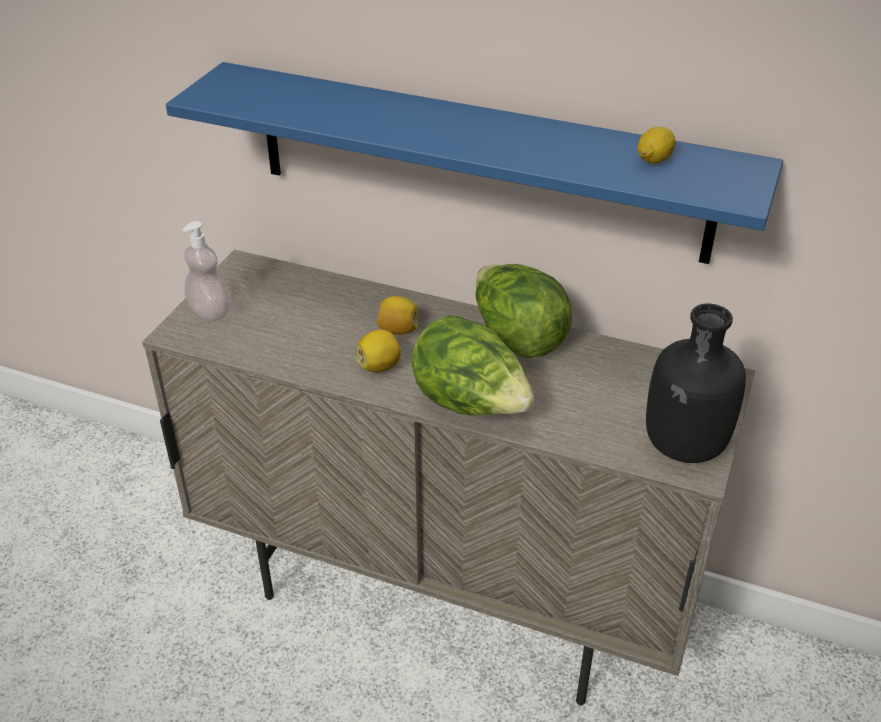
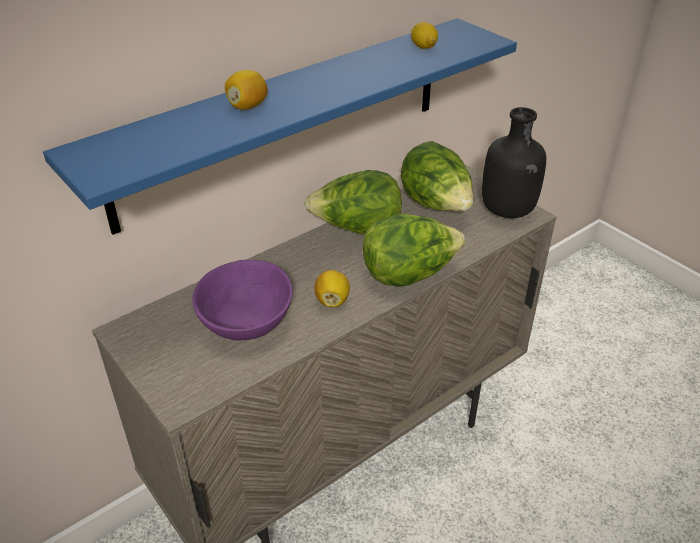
camera: 60 degrees left, 0 degrees up
soap dispenser [183,221,231,321] -> none
lemon [377,296,419,335] -> lemon moved to [225,70,268,110]
none -> purple bowl [192,260,292,340]
none -> lettuce [401,141,473,211]

